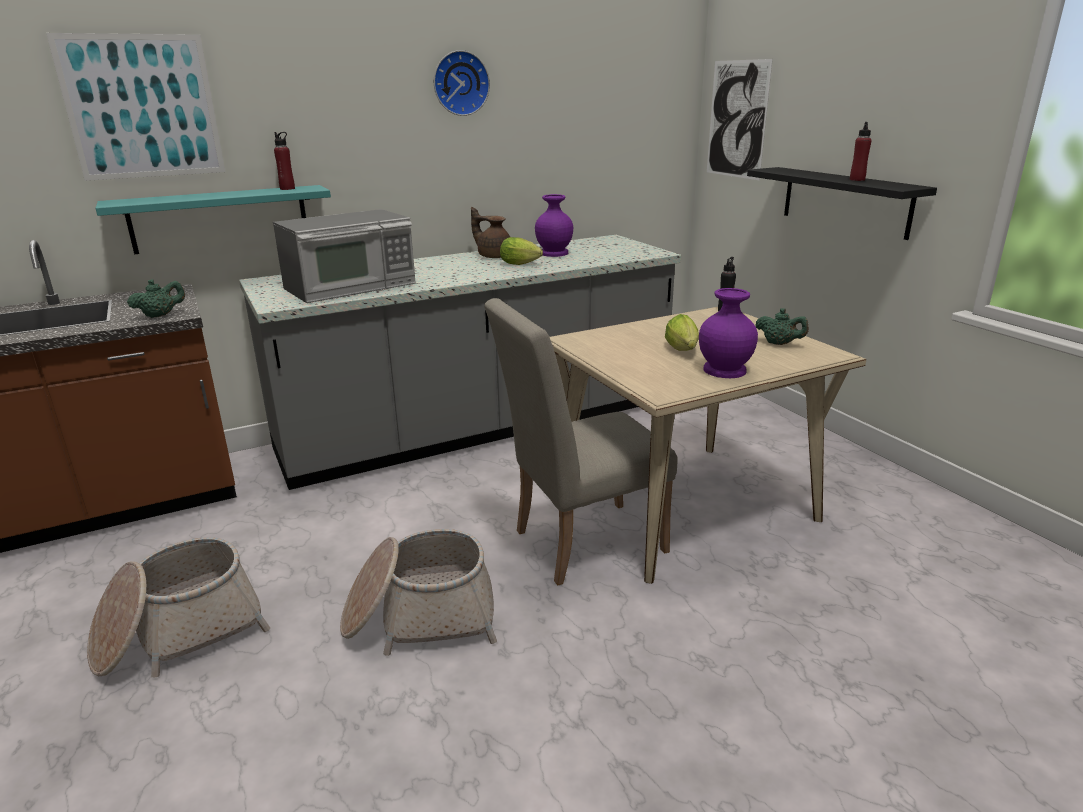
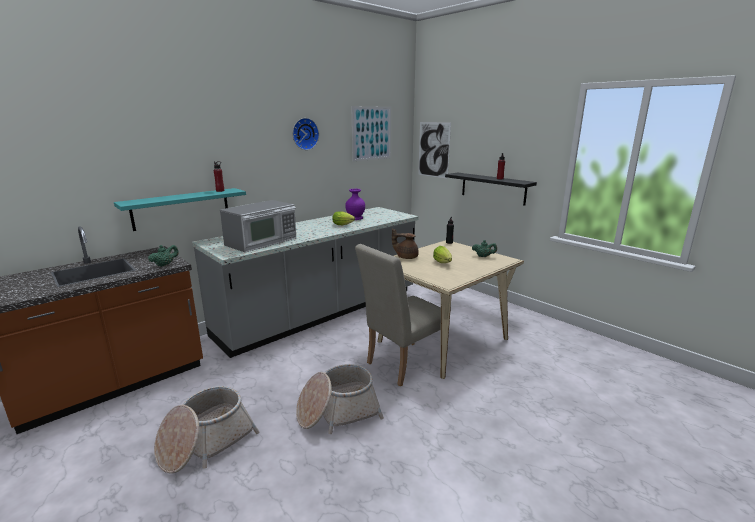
camera: 15 degrees left, 5 degrees down
picture [46,33,225,181] -> picture moved to [351,106,391,161]
brown teapot [471,207,510,258] -> brown teapot moved to [392,228,419,259]
purple vase [699,288,758,378] -> none

